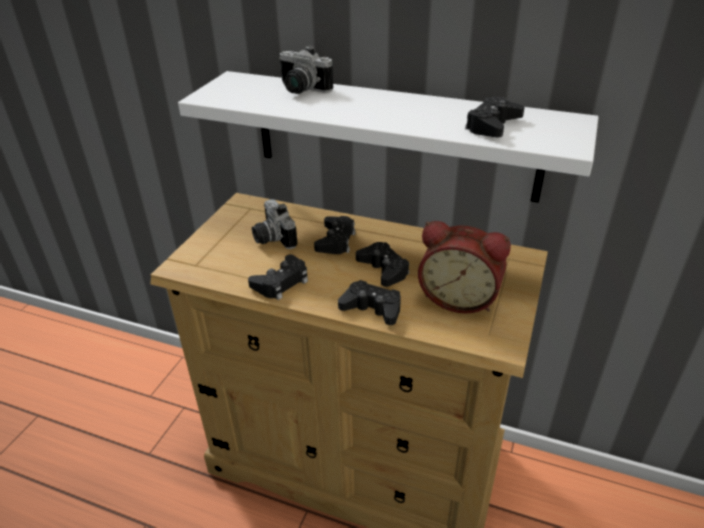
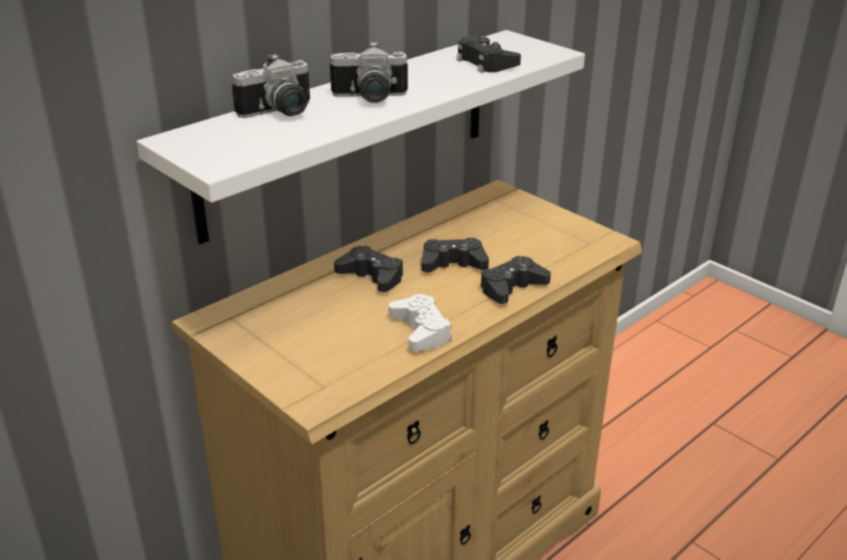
camera: 65 degrees left, 5 degrees down
black game controller [248,254,308,300] -> white game controller [388,294,452,351]
camera [252,199,297,249] -> camera moved to [330,41,408,103]
alarm clock [418,221,511,313] -> none

